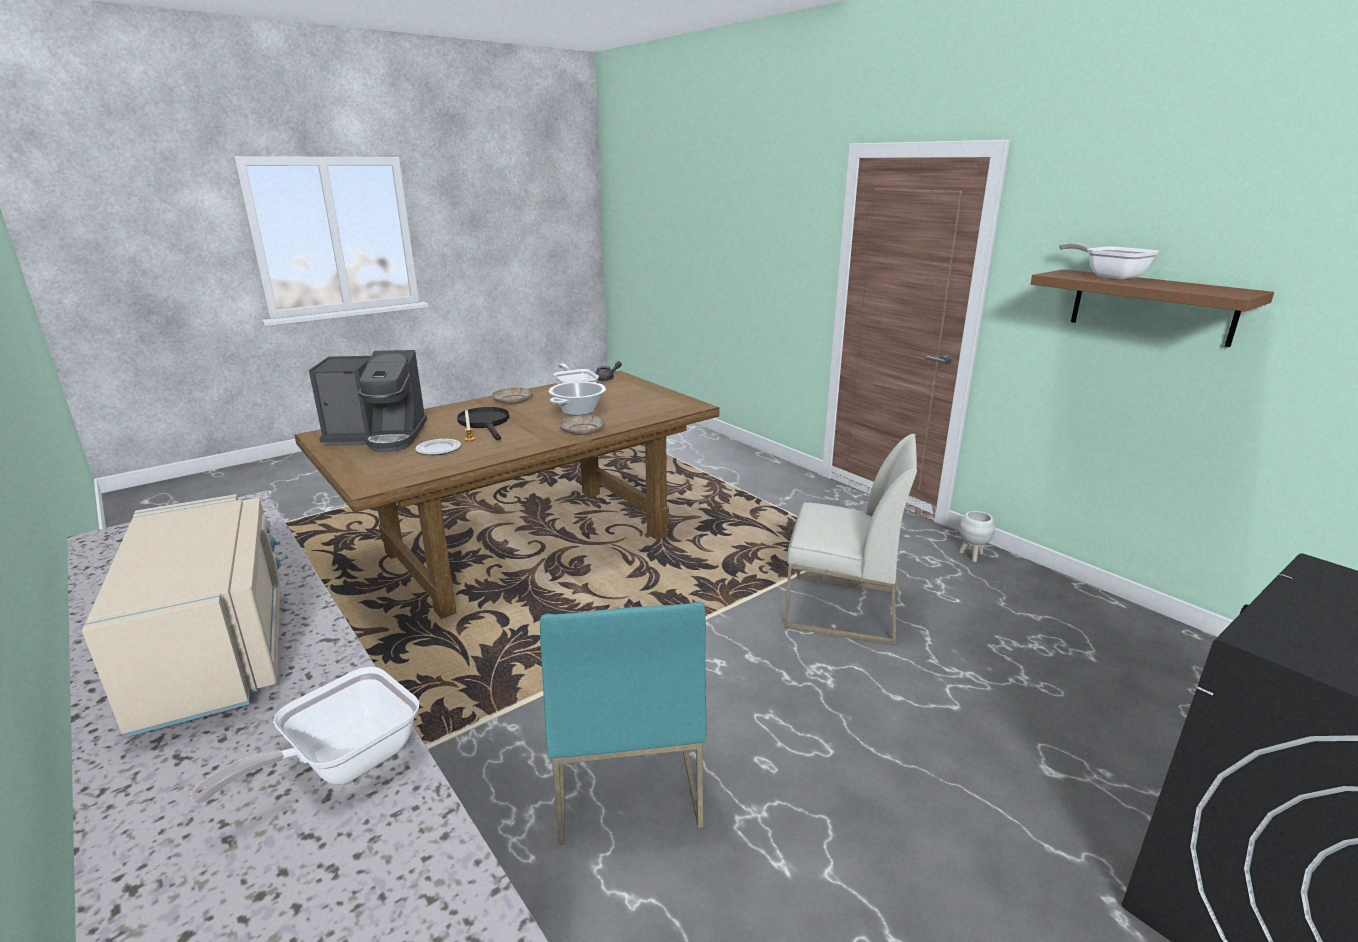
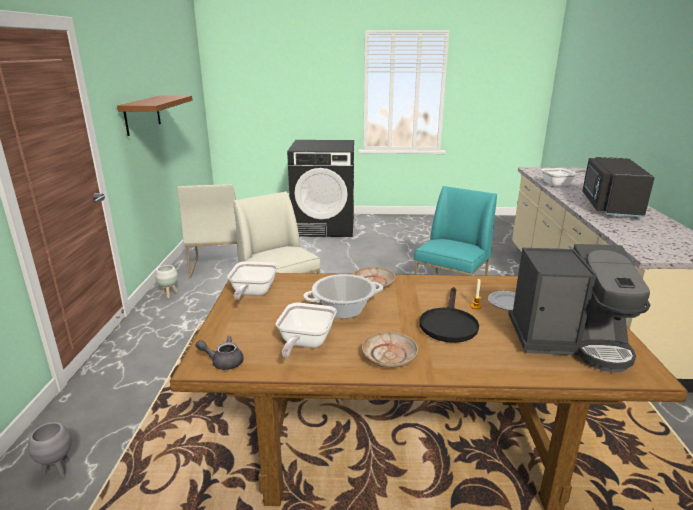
camera: 140 degrees left, 0 degrees up
beige microwave [82,494,281,738] -> black microwave [582,157,655,217]
coffee machine [309,350,427,452] -> coffee machine turned 150 degrees clockwise [508,244,650,373]
frying pan [1059,243,1159,280] -> frying pan moved to [227,261,278,300]
none -> grey planter [28,422,72,479]
none -> white chair [177,184,238,278]

